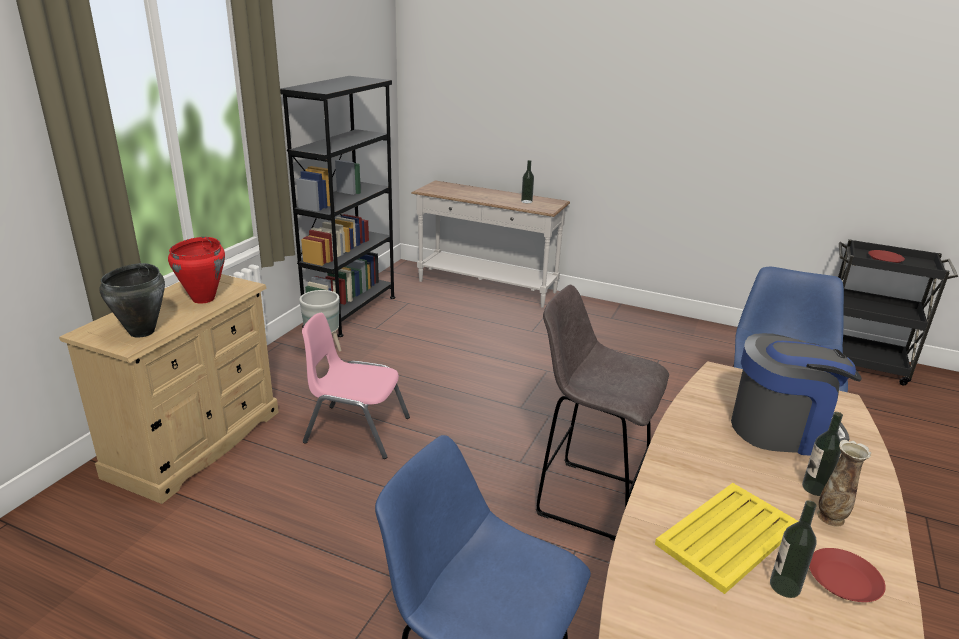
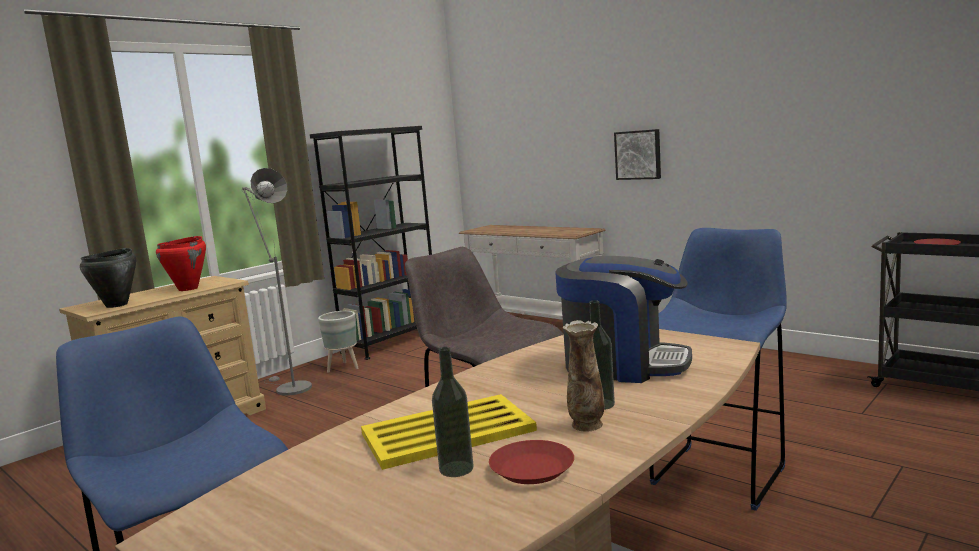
camera: 20 degrees right, 15 degrees down
pink chair [302,313,410,459] -> none
bottle [521,160,534,203] -> none
none -> grey floor lamp [241,168,312,396]
none -> picture [614,129,661,180]

